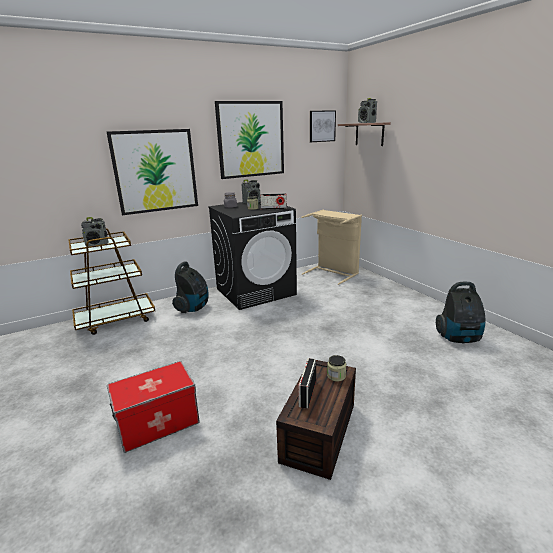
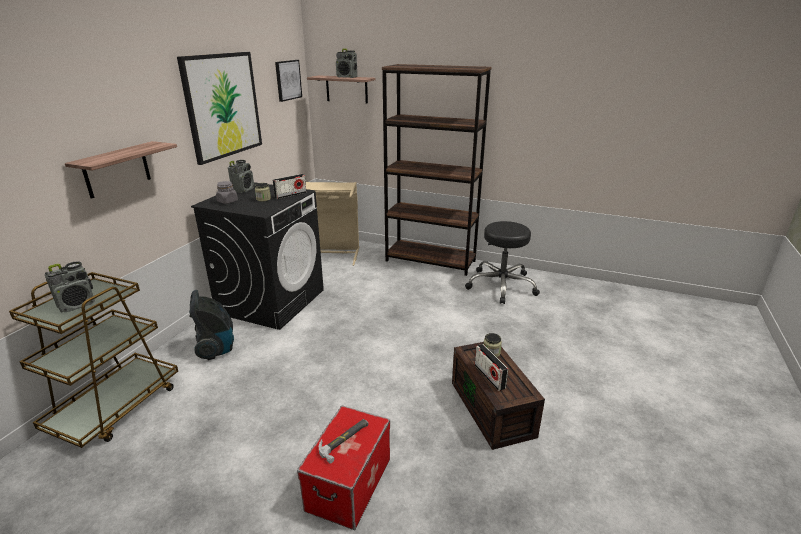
camera: 40 degrees left, 5 degrees up
picture [107,129,198,215] -> shelf [65,141,177,199]
vacuum cleaner [436,282,485,343] -> black stool [465,221,540,304]
none -> hammer [319,419,368,463]
none -> brown bookcase [382,64,491,276]

